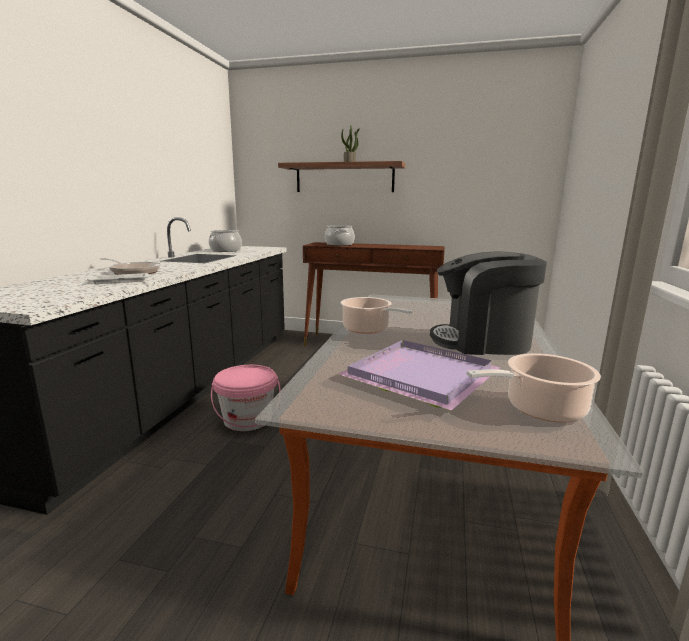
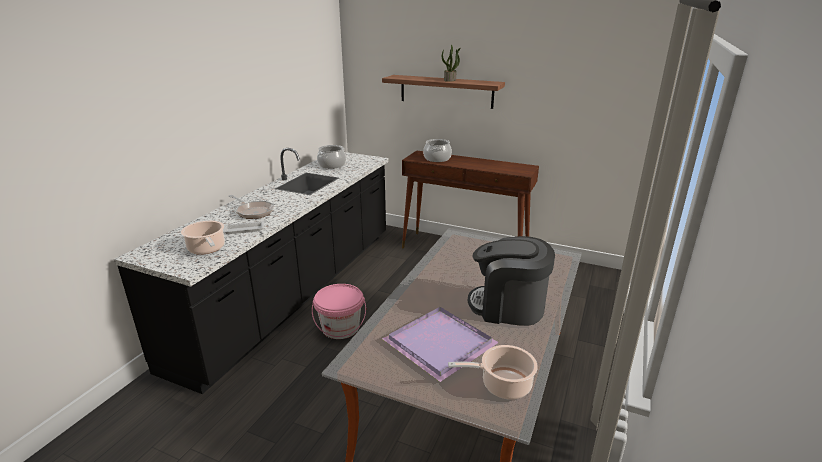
camera: 10 degrees right, 10 degrees up
cooking pot [341,297,413,334] -> cooking pot moved to [181,220,225,255]

